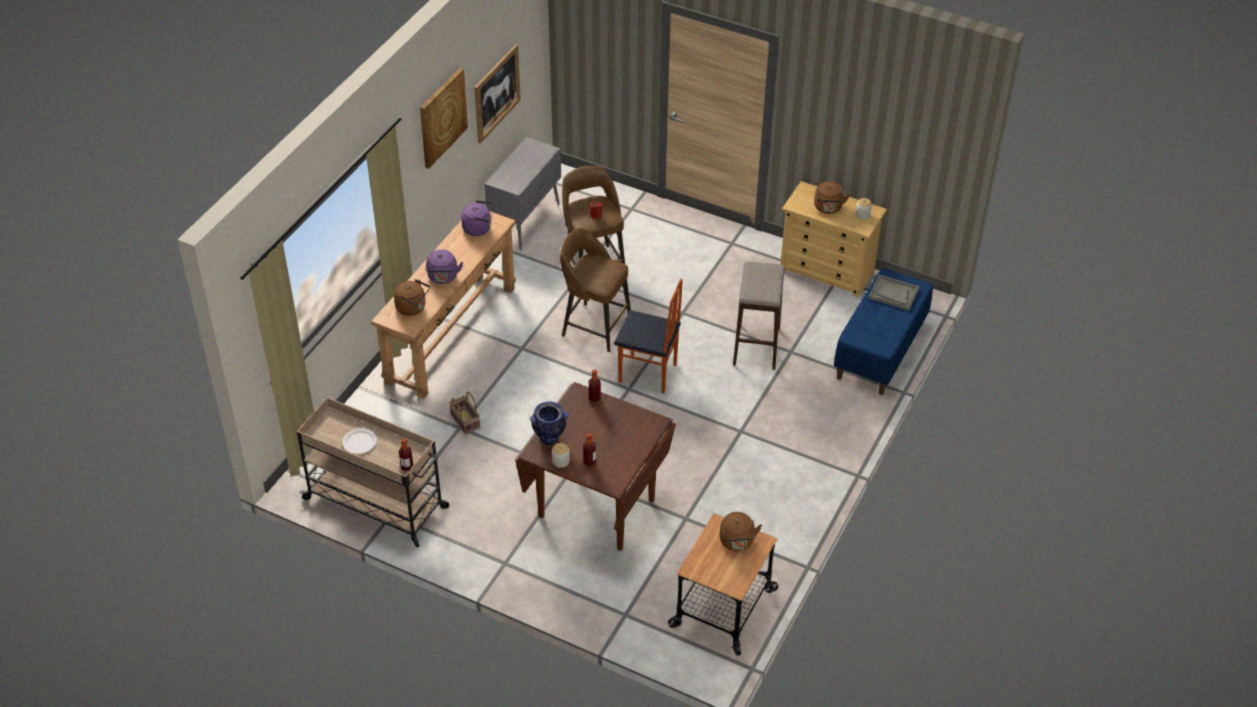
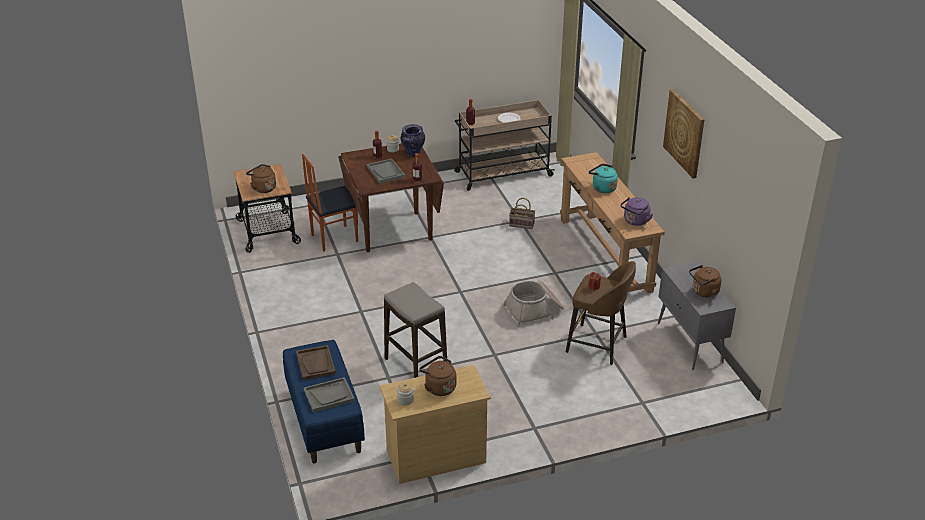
camera: 135 degrees right, 10 degrees down
brown kettle [394,279,430,316] -> brown kettle moved to [689,265,721,298]
purple kettle [425,250,463,284] -> turquoise kettle [589,164,618,193]
picture [474,44,521,144] -> none
brown stool [560,228,631,352] -> basket [503,280,564,327]
chair [614,279,683,393] -> chair moved to [302,154,358,252]
none -> brown tray [296,345,336,380]
none -> grey tray [367,159,405,184]

